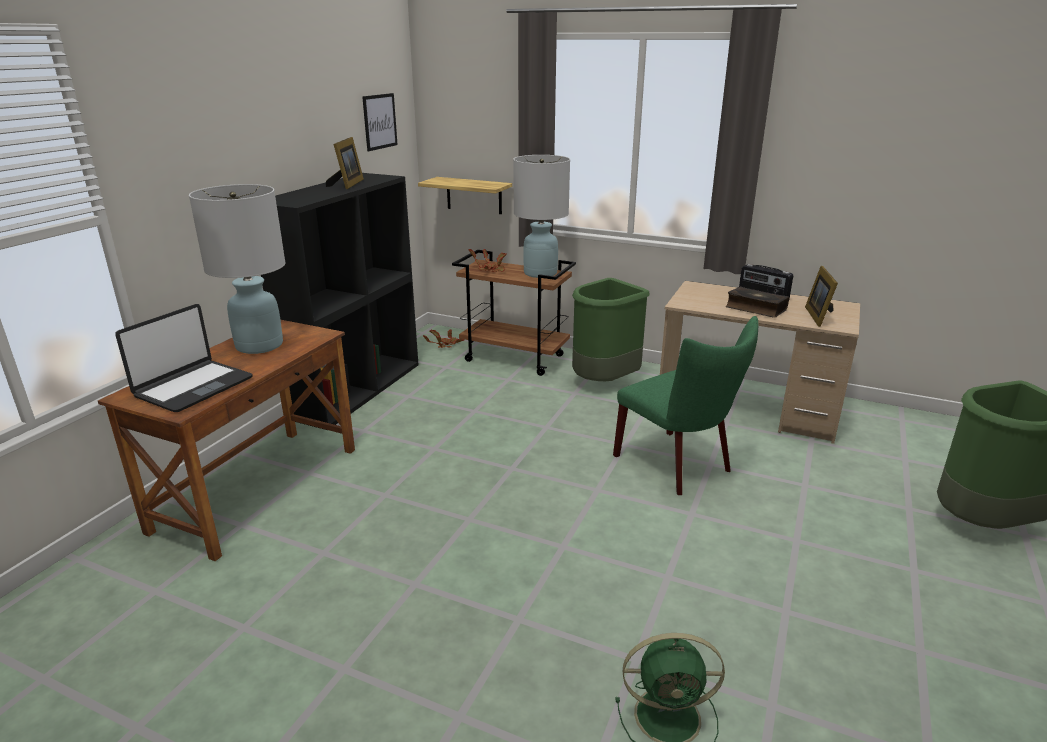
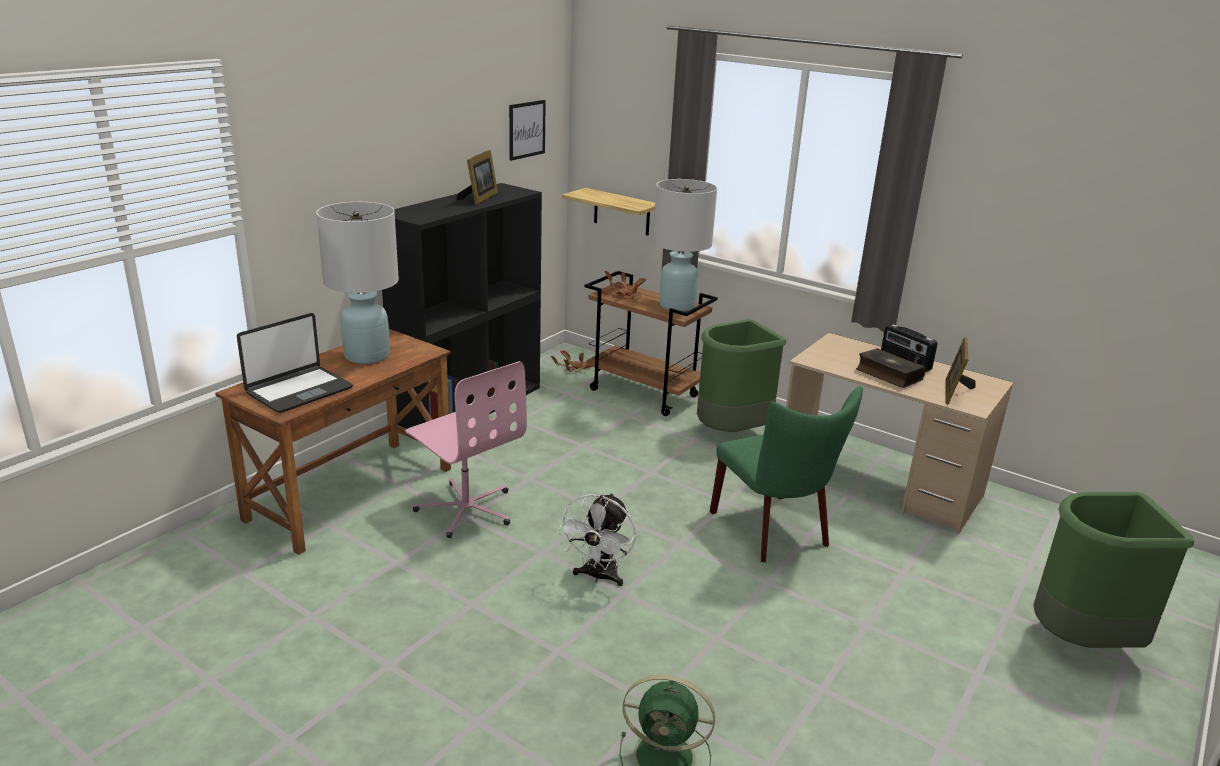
camera: 10 degrees right, 0 degrees up
none -> pink office chair [405,361,527,538]
none -> white fan [557,493,636,586]

